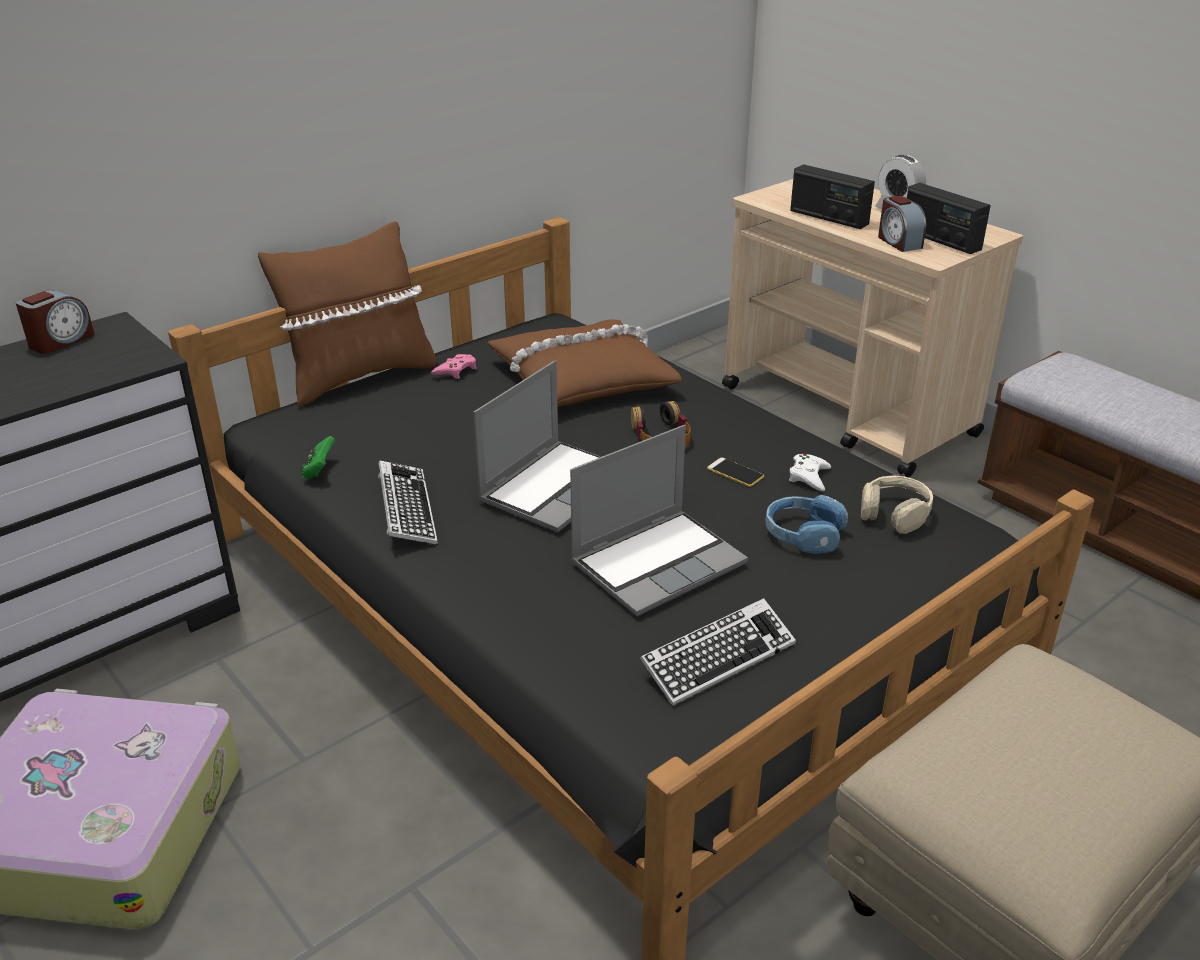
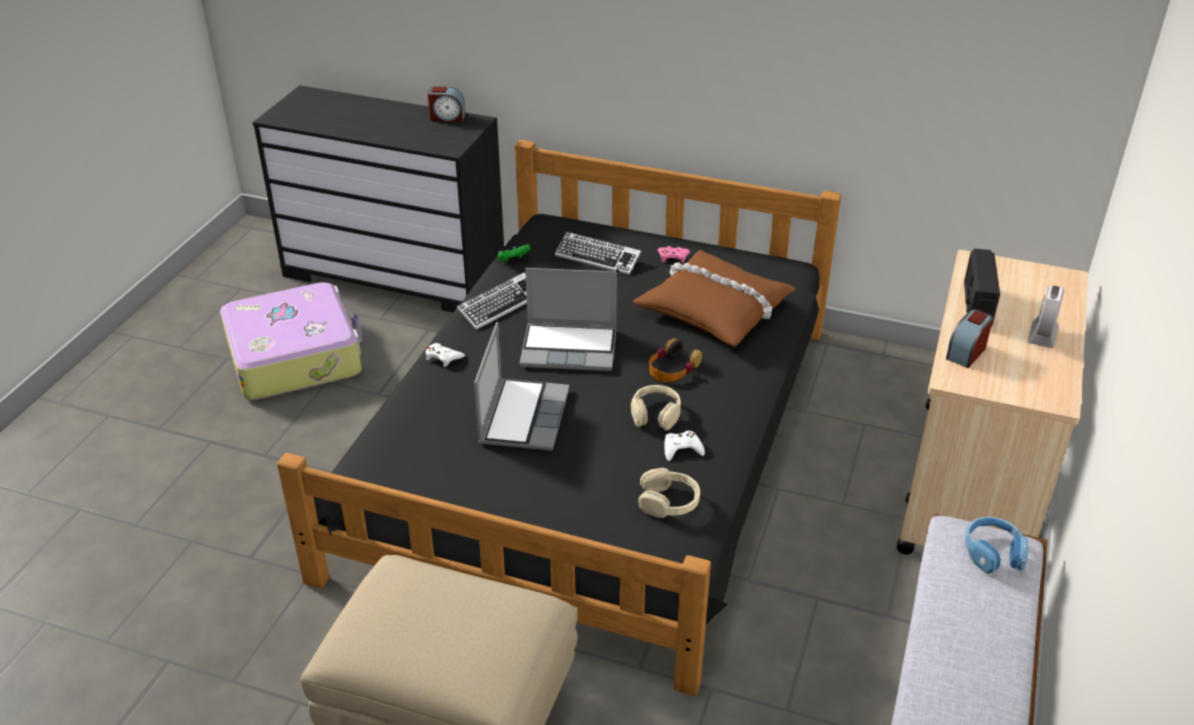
camera: 60 degrees right, 5 degrees up
brown pillow [258,222,436,407] -> none
laptop [570,425,748,616] -> laptop turned 105 degrees counterclockwise [474,322,569,451]
keyboard [640,598,796,706] -> keyboard moved to [555,232,641,275]
phone [707,458,764,487] -> beige headphones [631,385,681,430]
blue headphones [766,495,848,554] -> blue headphones moved to [965,517,1028,574]
radio [907,183,990,254] -> none
none -> white game controller [425,343,465,367]

